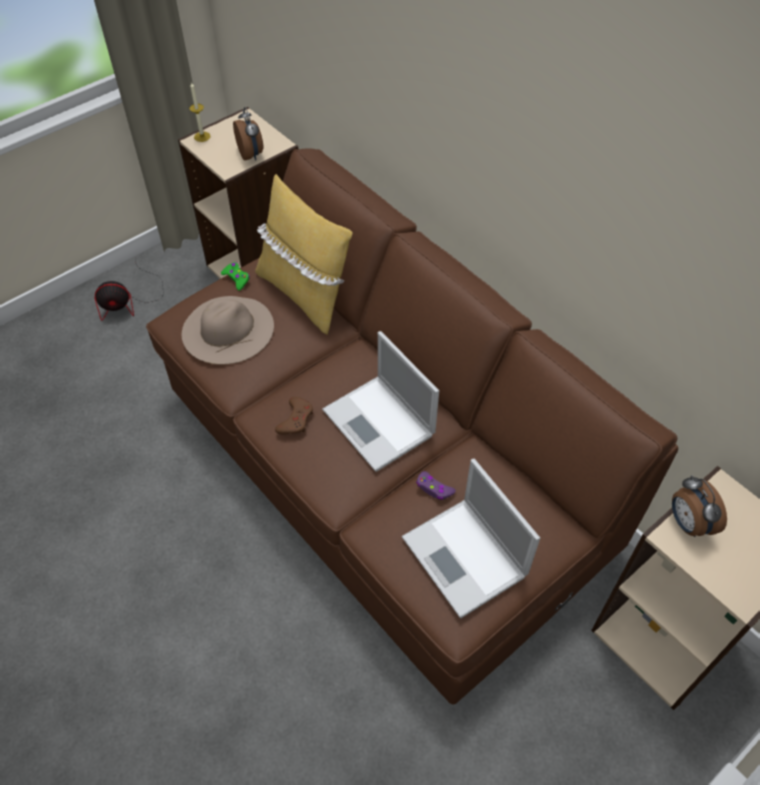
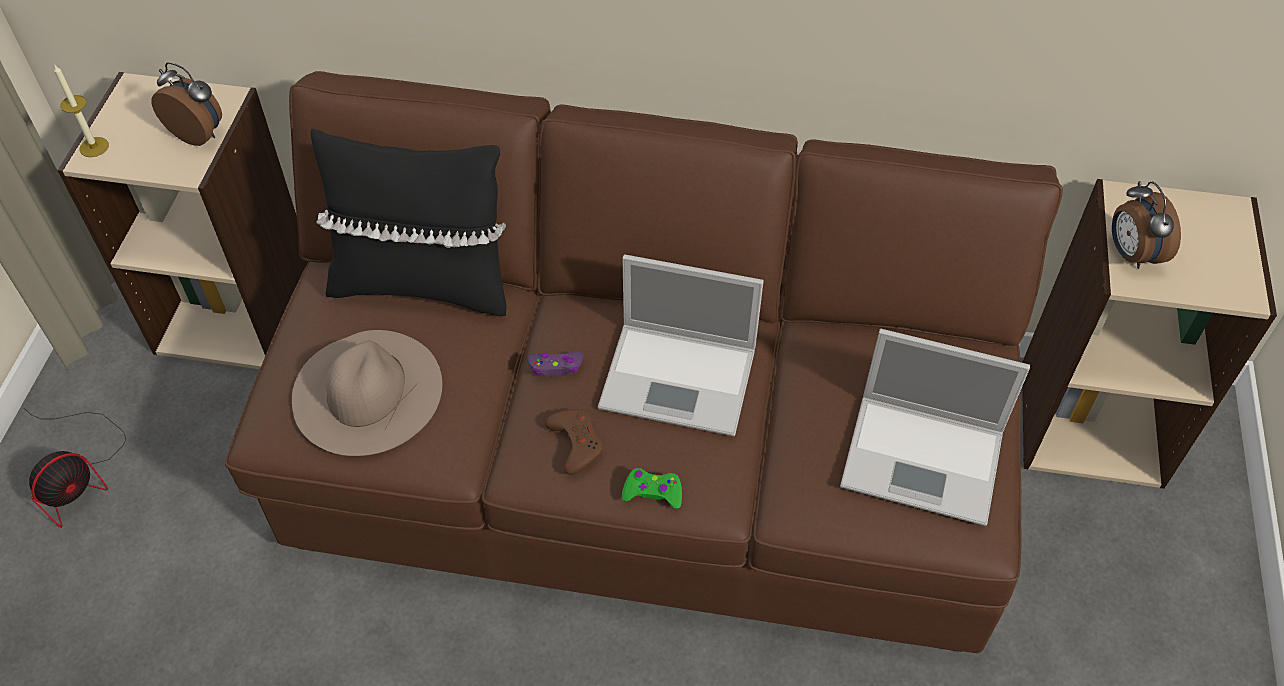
camera: 40 degrees left, 0 degrees up
green game controller [221,262,250,291] -> green game controller moved to [622,468,682,509]
yellow pillow [255,174,352,334] -> black pillow [311,128,507,316]
purple game controller [416,471,456,500] -> purple game controller moved to [528,351,584,377]
alarm clock [672,475,727,537] -> alarm clock turned 45 degrees clockwise [1112,181,1181,269]

